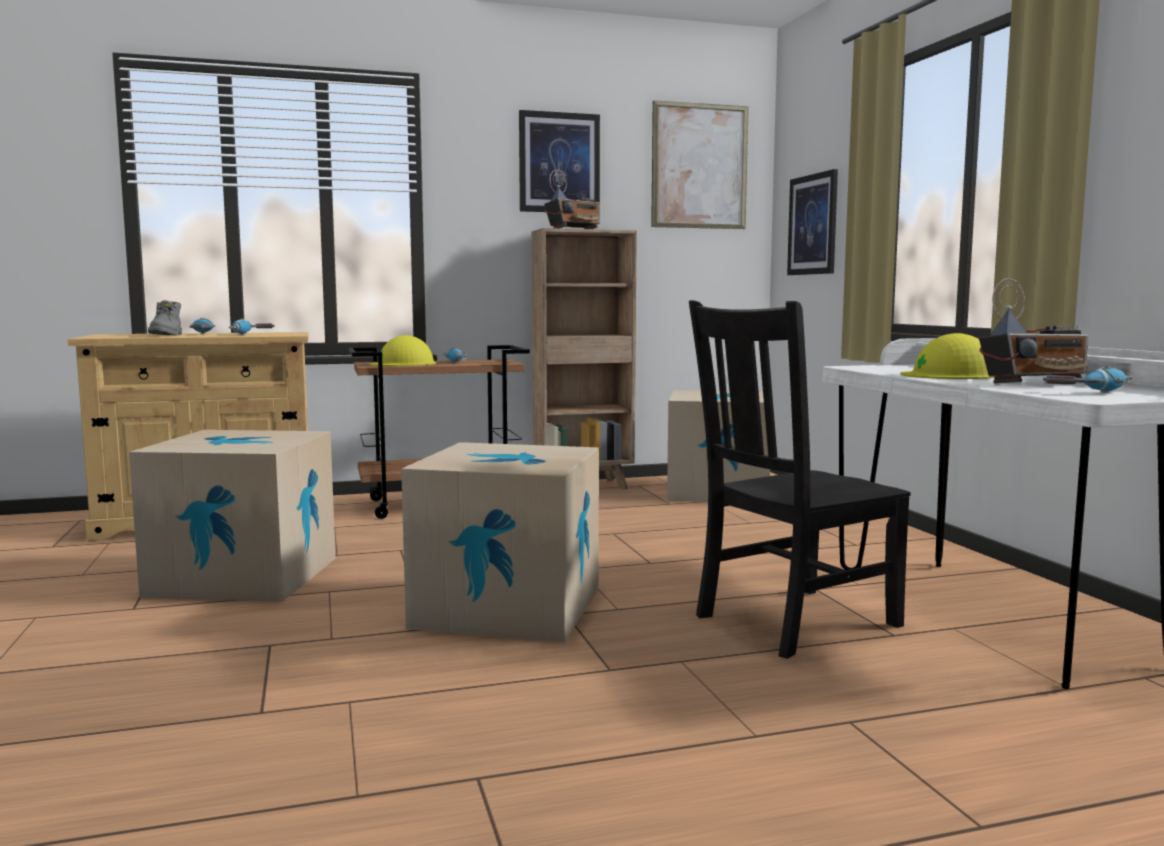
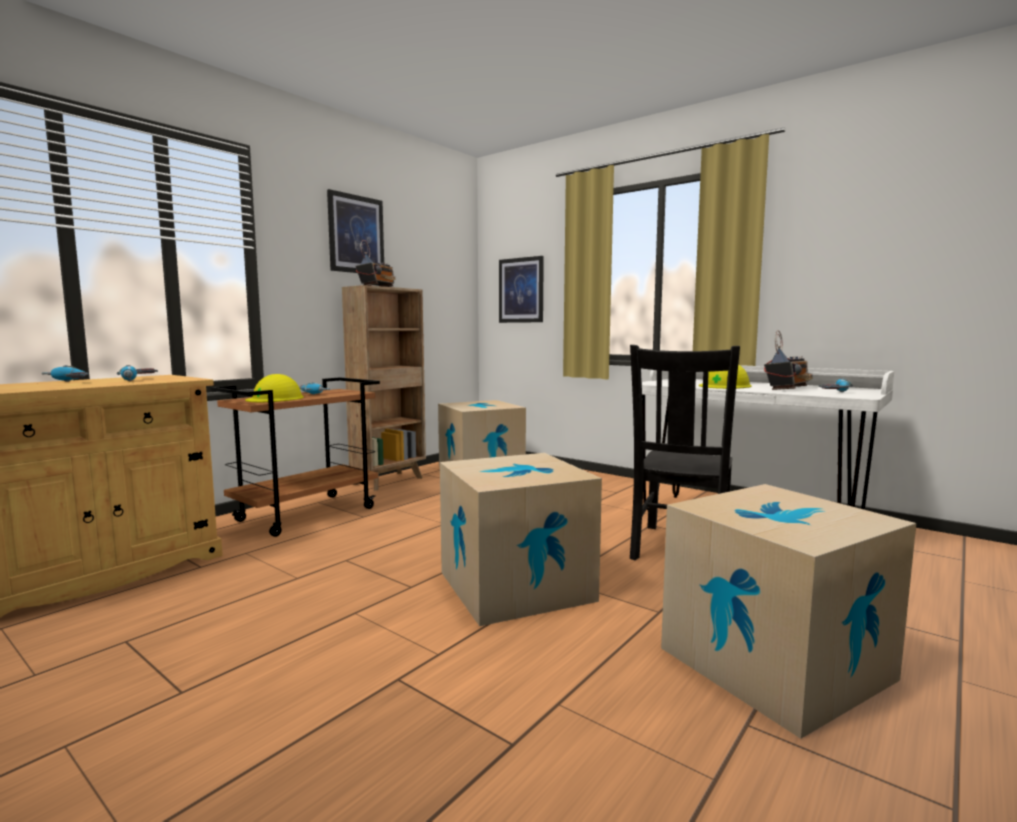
camera: 35 degrees left, 0 degrees up
cardboard box [129,430,336,602] -> cardboard box moved to [661,484,916,739]
grey boot [148,300,182,335] -> none
picture [651,100,749,229] -> none

